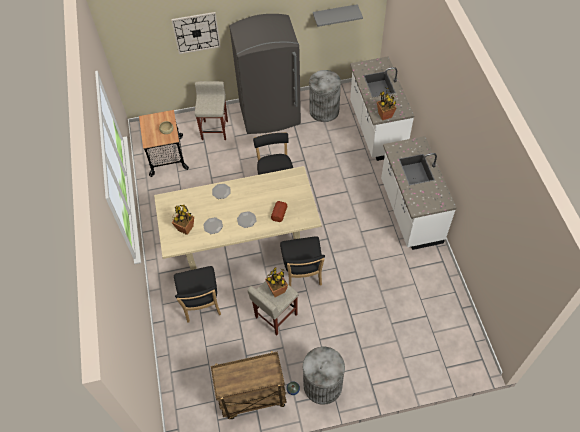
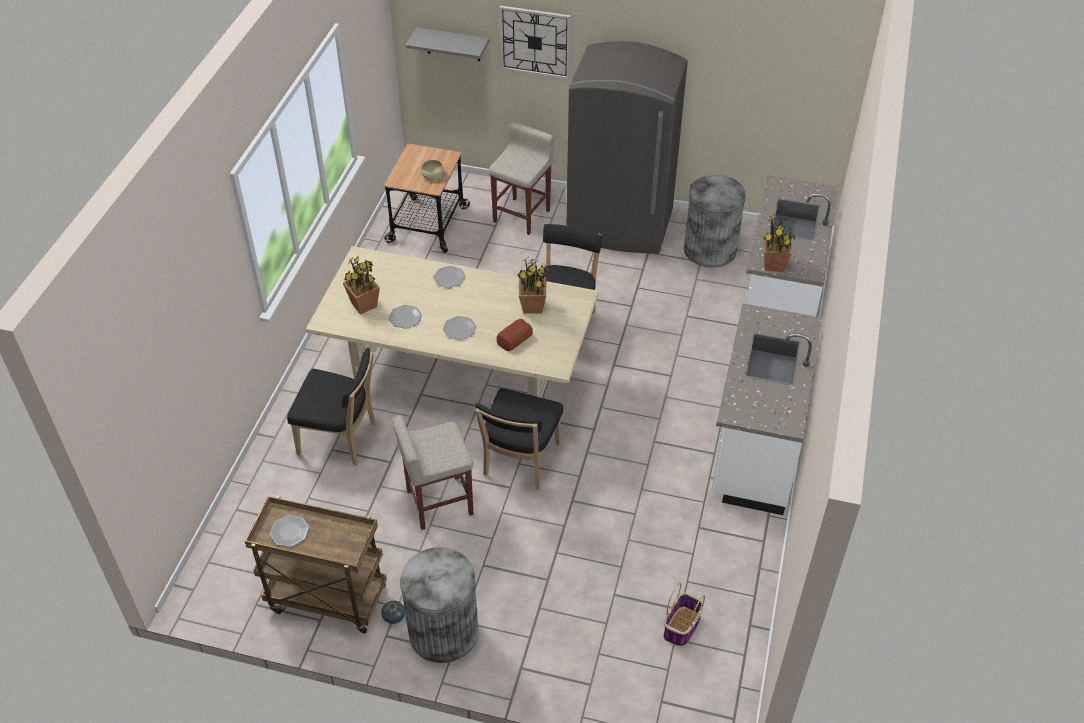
camera: 25 degrees right, 10 degrees down
black chair [174,266,221,322] -> black chair turned 90 degrees counterclockwise [287,347,375,466]
potted plant [265,267,288,297] -> potted plant moved to [517,257,551,314]
grey shelf [313,4,363,27] -> grey shelf moved to [406,27,489,61]
none -> plate [270,515,309,547]
none -> basket [663,582,705,646]

